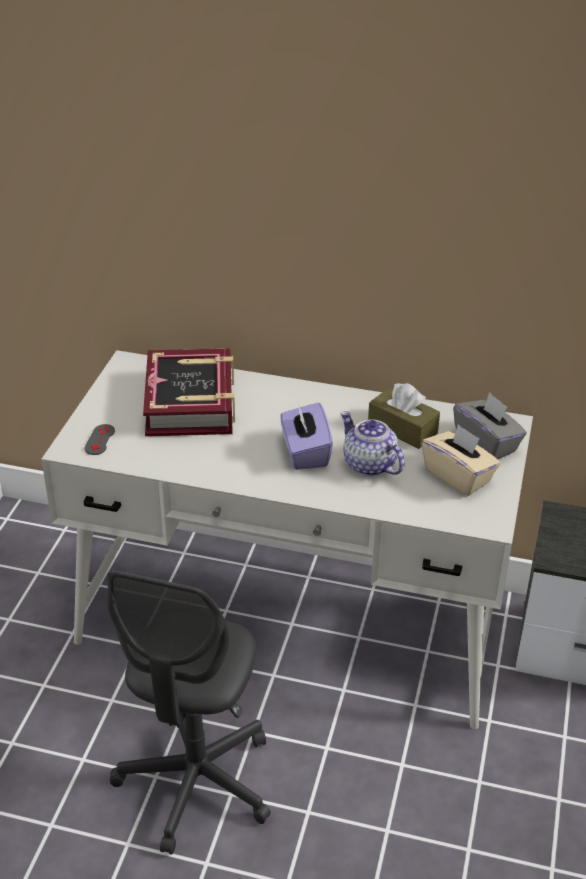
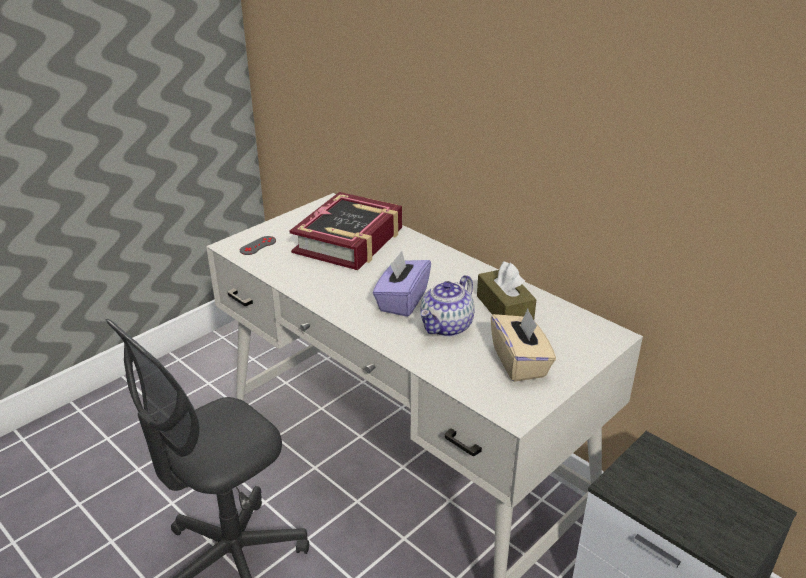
camera: 30 degrees right, 5 degrees down
teapot [341,411,405,476] -> teapot turned 135 degrees counterclockwise [420,275,475,337]
grey tissue box [453,392,527,460] -> none

